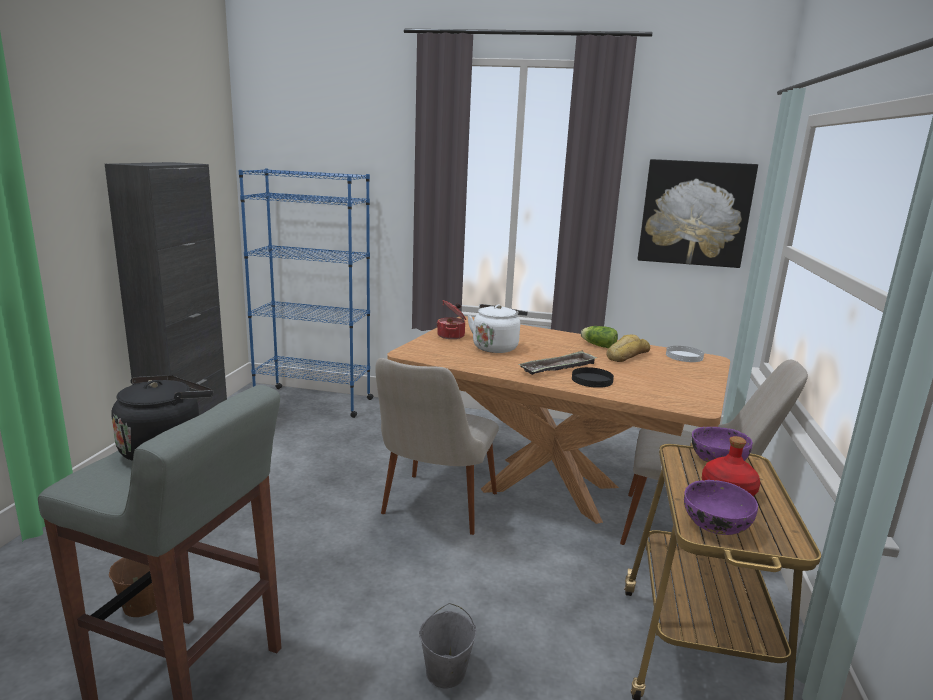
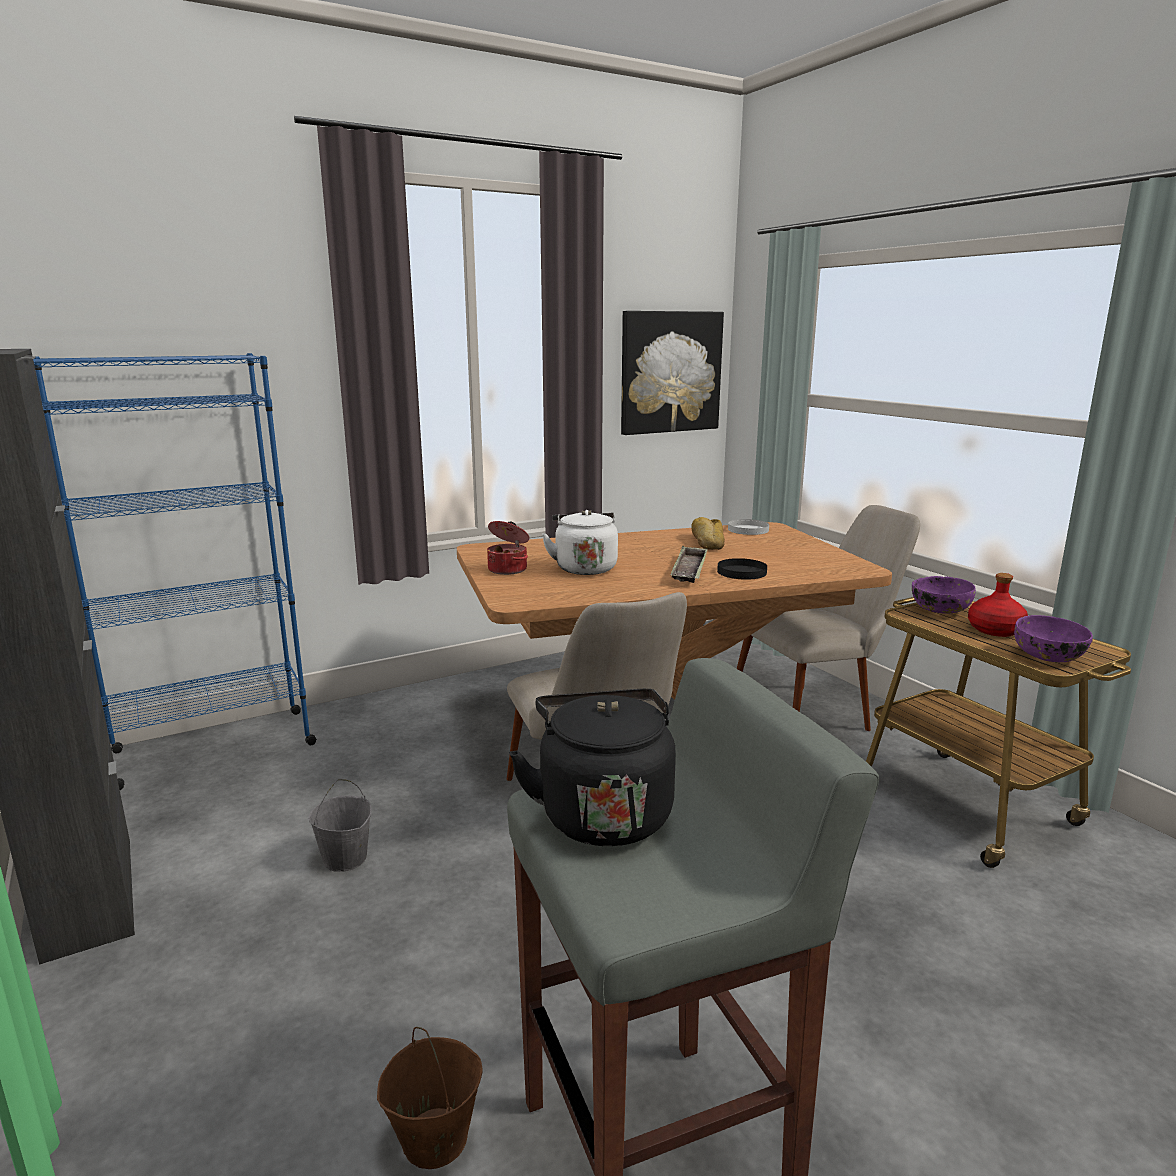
camera: 40 degrees left, 0 degrees up
grey bucket [419,603,476,689] -> grey bucket moved to [309,779,372,872]
lettuce [581,326,618,348] -> none

